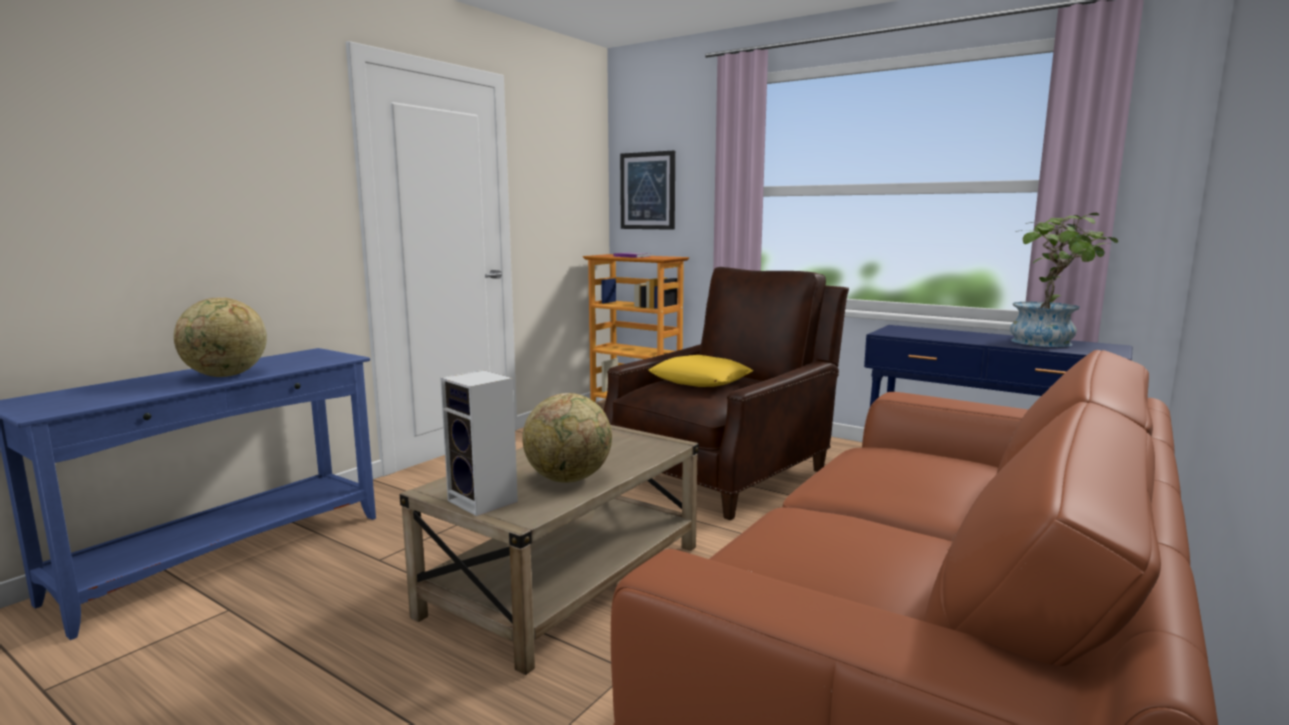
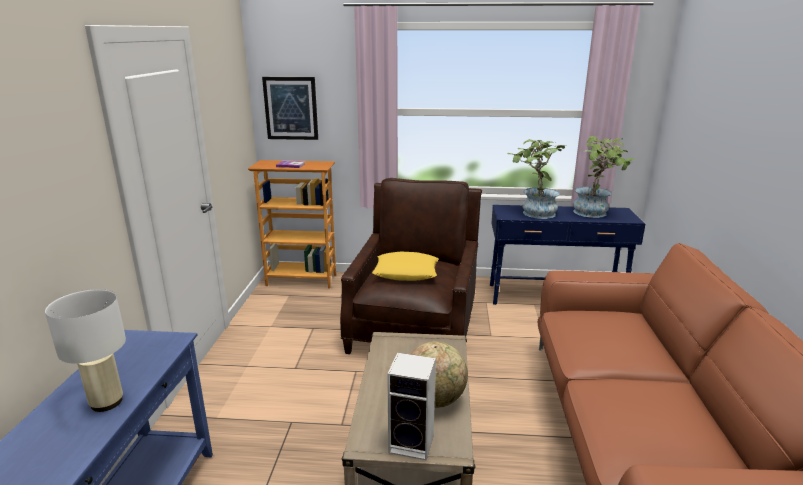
camera: 30 degrees left, 10 degrees up
globe [174,297,267,377] -> white table lamp [45,289,126,412]
none -> potted plant [507,139,567,219]

